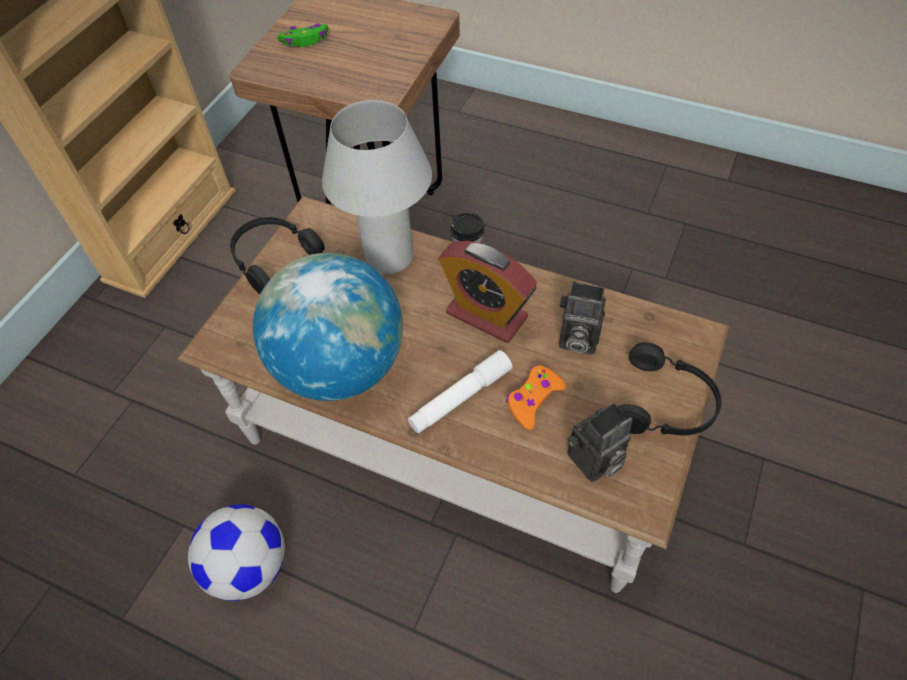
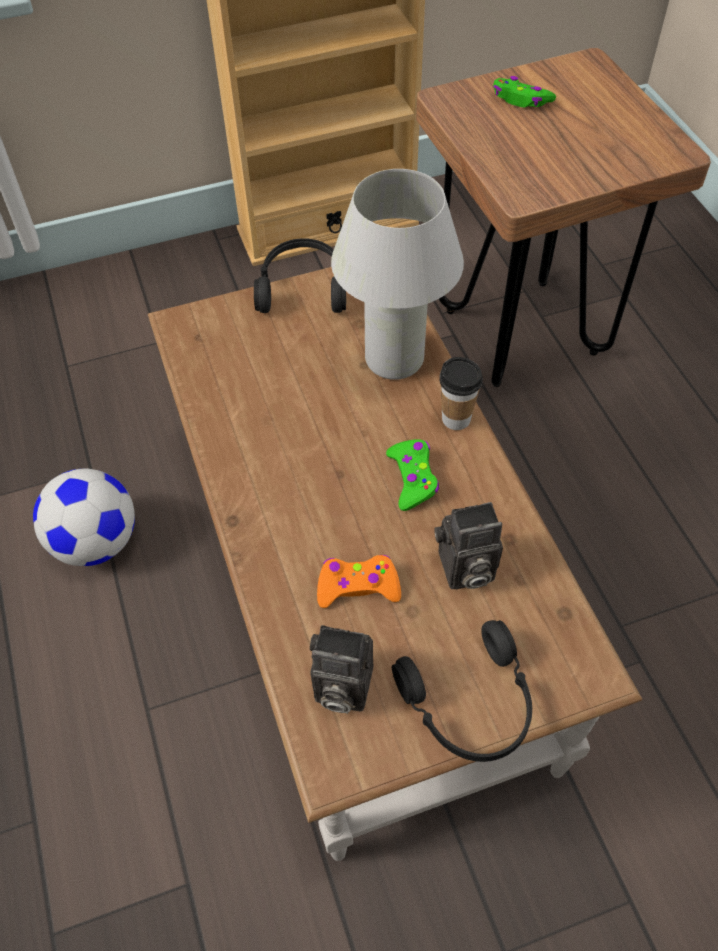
camera: 45 degrees right, 0 degrees up
globe [253,253,403,401] -> none
white flashlight [408,350,512,433] -> none
alarm clock [439,241,537,343] -> green game controller [386,439,439,511]
camera [559,282,606,355] -> camera turned 75 degrees counterclockwise [434,502,503,589]

